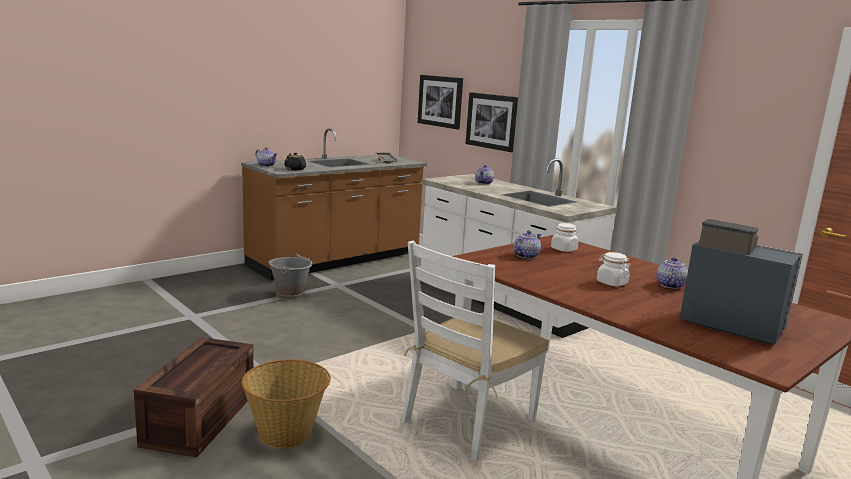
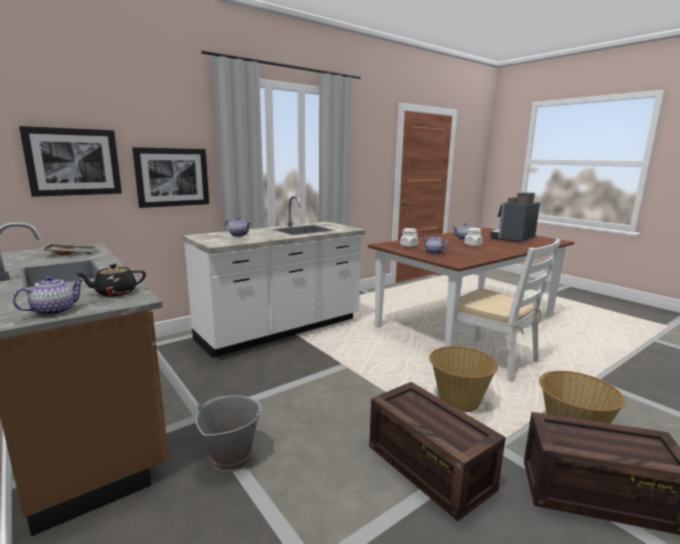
camera: 85 degrees left, 0 degrees up
none -> crate [369,382,506,521]
none -> basket [429,346,498,412]

